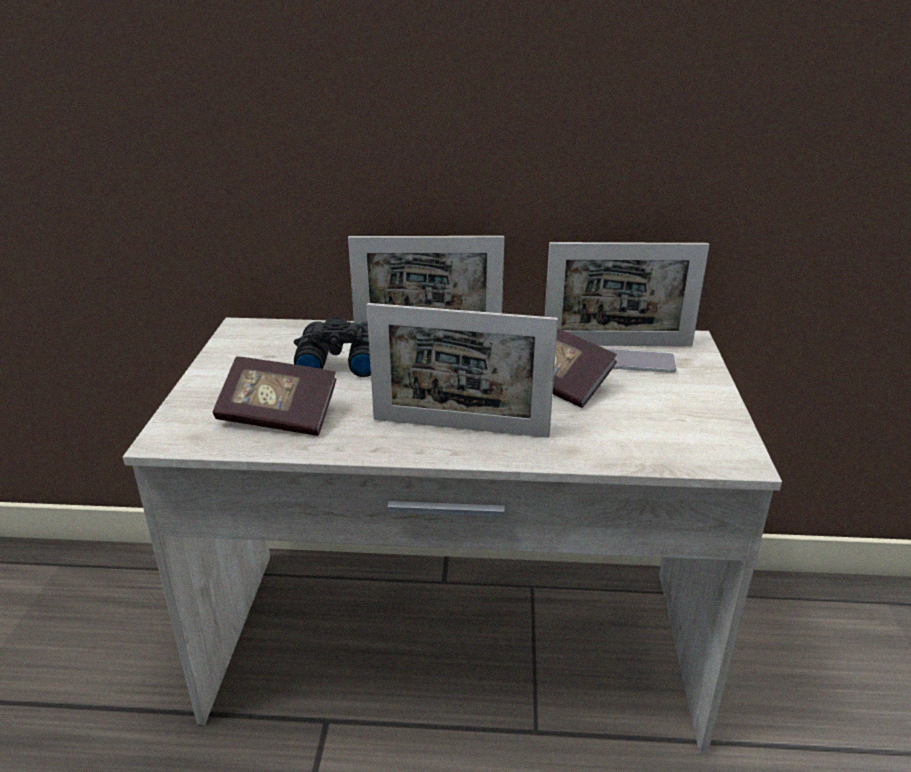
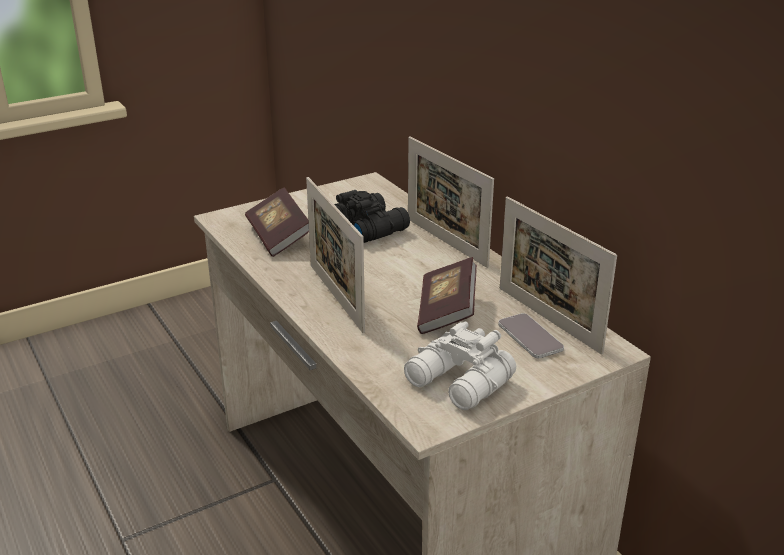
camera: 55 degrees right, 0 degrees up
none -> white binoculars [404,322,516,410]

